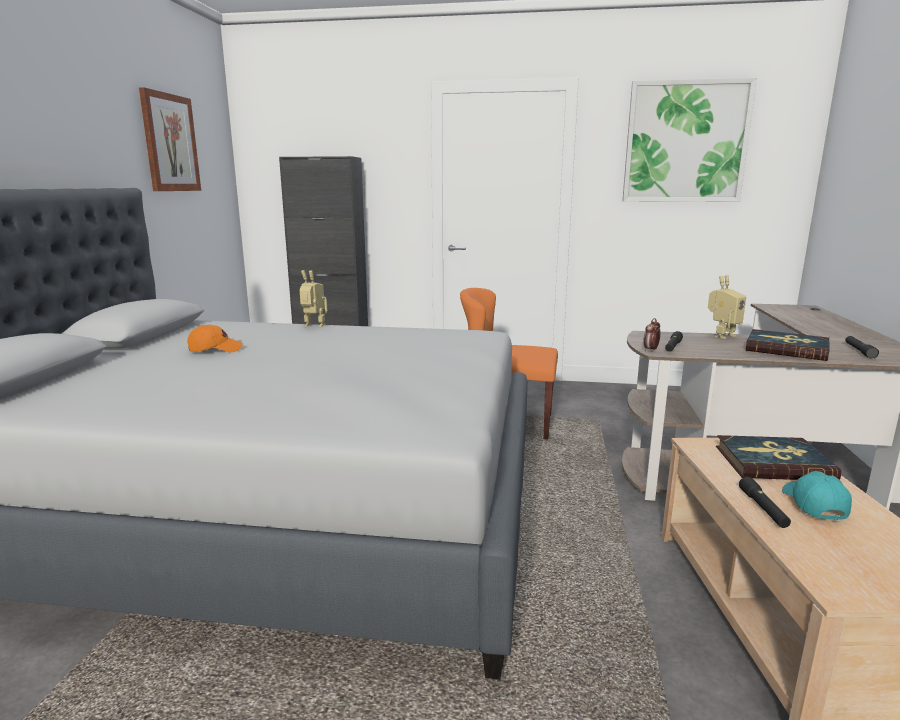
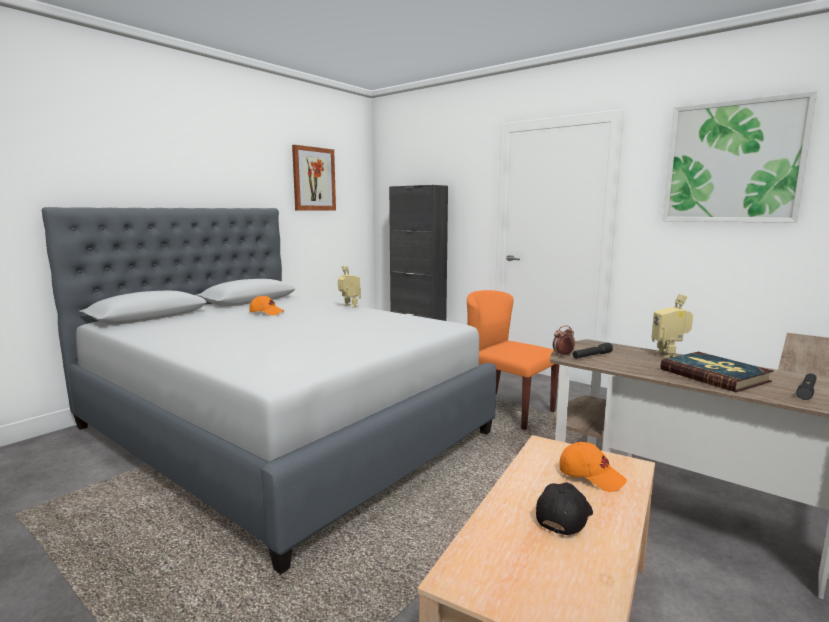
camera: 30 degrees right, 5 degrees down
toy robot [708,275,746,339] -> toy robot turned 90 degrees clockwise [652,294,693,358]
book [716,435,841,480] -> orange cap [559,442,627,492]
black flashlight [739,477,791,528] -> none
turquoise cap [782,471,852,521] -> black cap [536,483,593,535]

